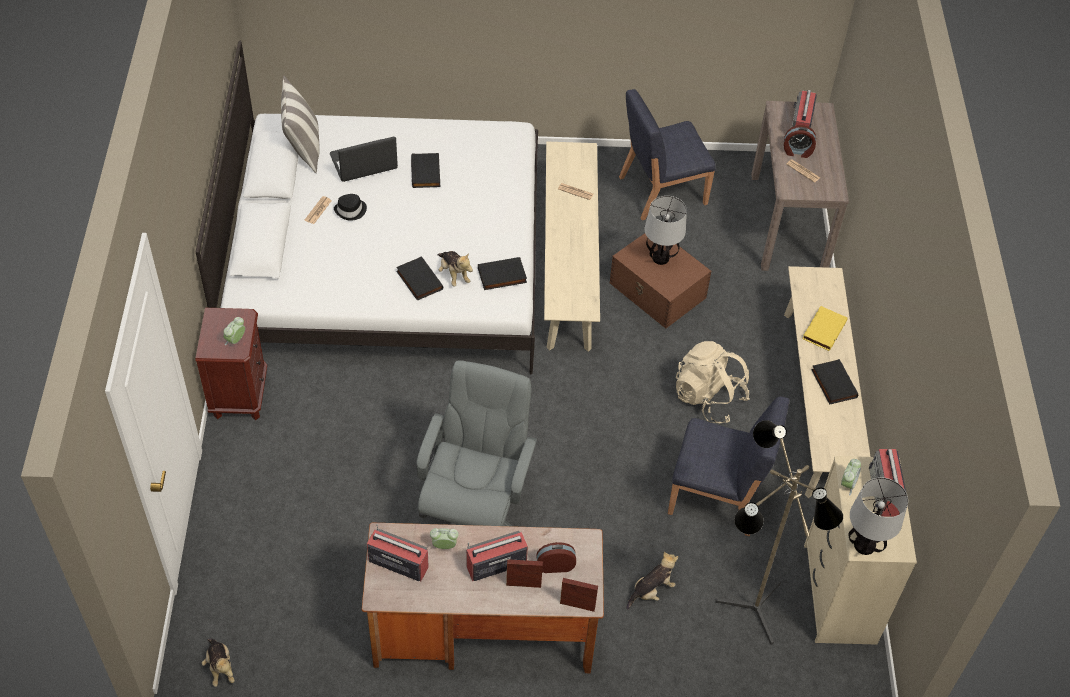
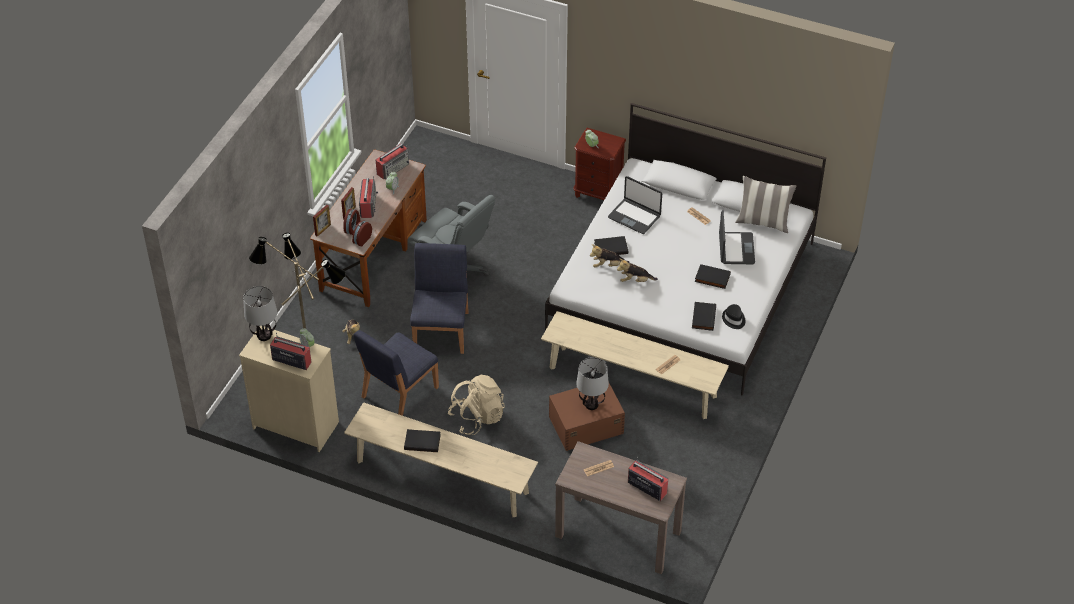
camera: 115 degrees right, 5 degrees down
plush toy [201,638,235,687] -> plush toy moved to [617,259,658,282]
black hat [334,194,367,221] -> black hat moved to [722,304,745,329]
black book [478,257,527,290] -> black book moved to [692,302,716,331]
blue chair [619,89,716,220] -> blue chair moved to [410,243,469,354]
alarm clock [784,125,816,158] -> alarm clock moved to [352,220,372,246]
yellow book [802,306,847,351] -> none
none -> laptop [608,176,662,234]

